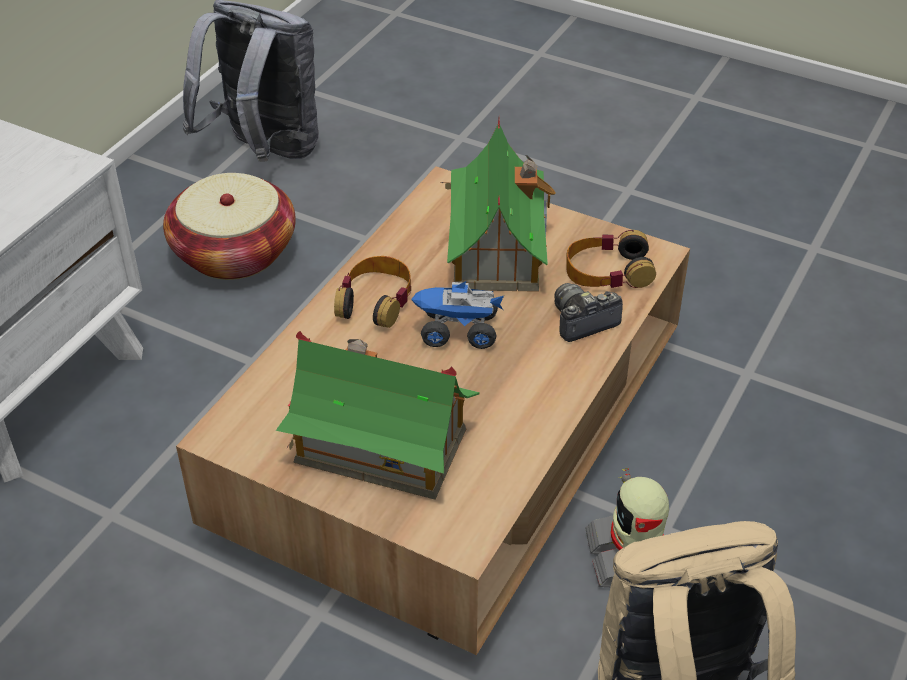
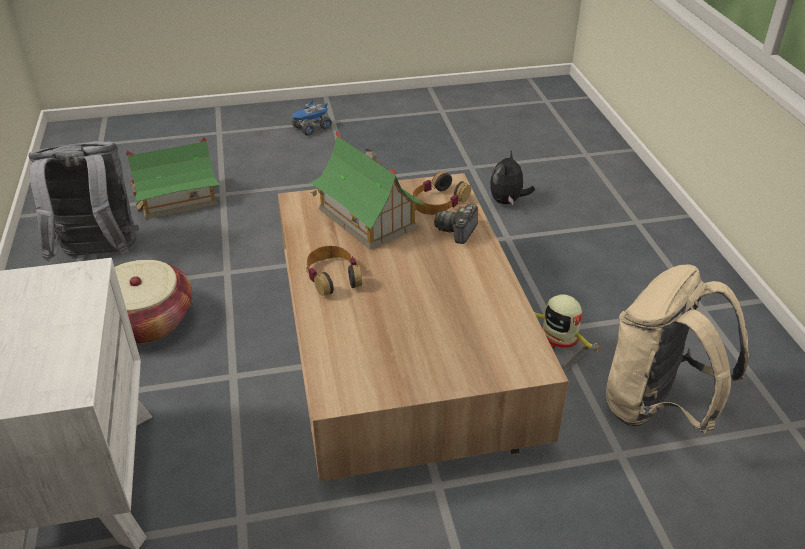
camera: 40 degrees left, 5 degrees down
toy house [275,331,480,500] -> toy house moved to [126,137,220,219]
toy truck [411,281,504,349] -> toy truck moved to [292,100,332,136]
none -> plush toy [489,151,535,204]

